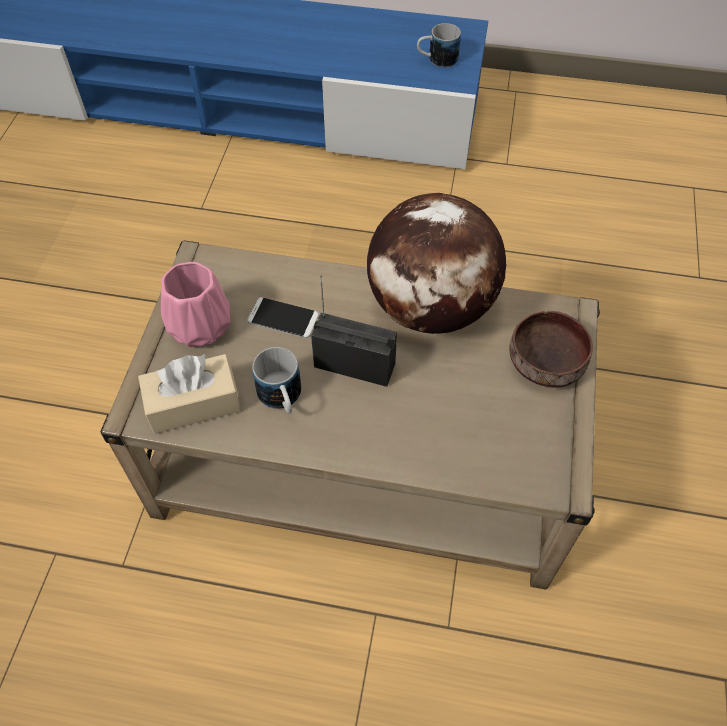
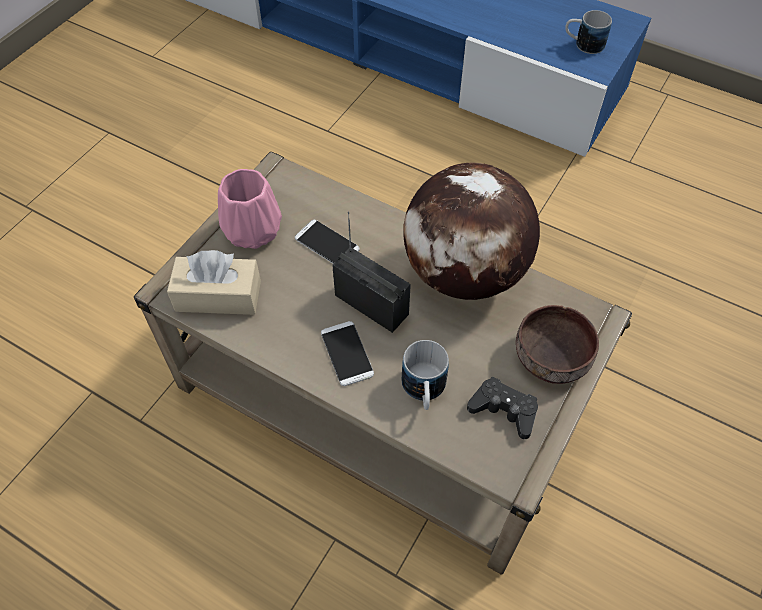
camera: 20 degrees right, 0 degrees up
mug [252,347,301,414] -> mug moved to [401,340,449,410]
none -> phone [321,321,374,386]
none -> black game controller [467,377,538,439]

